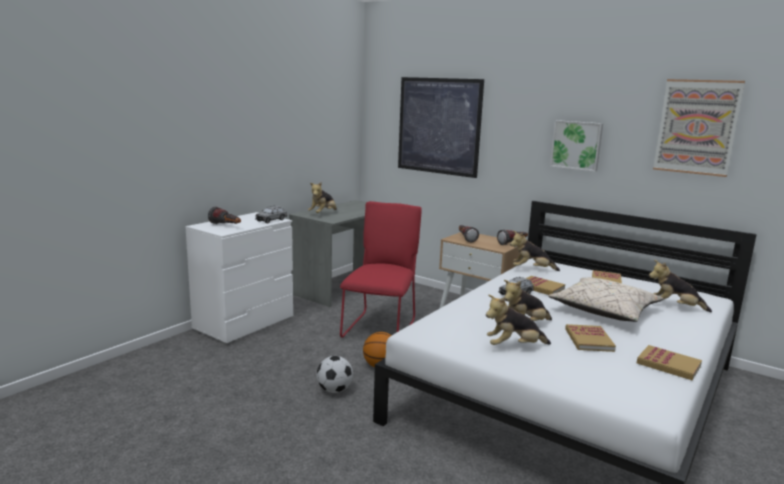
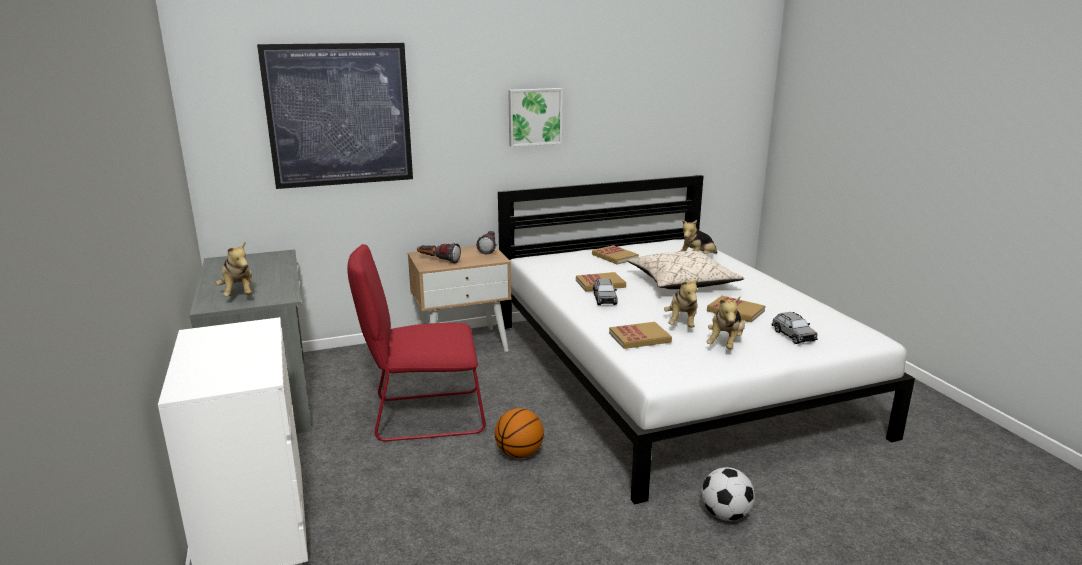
camera: 55 degrees left, 5 degrees up
flashlight [208,207,241,224] -> none
grey toy car [255,206,287,223] -> grey toy car moved to [772,312,818,344]
football [317,356,353,393] -> football moved to [702,467,755,521]
red chair [340,201,422,338] -> red chair turned 60 degrees counterclockwise [347,244,486,441]
plush toy [510,231,560,271] -> none
book [637,345,702,380] -> book moved to [609,322,672,349]
picture [653,79,745,177] -> none

